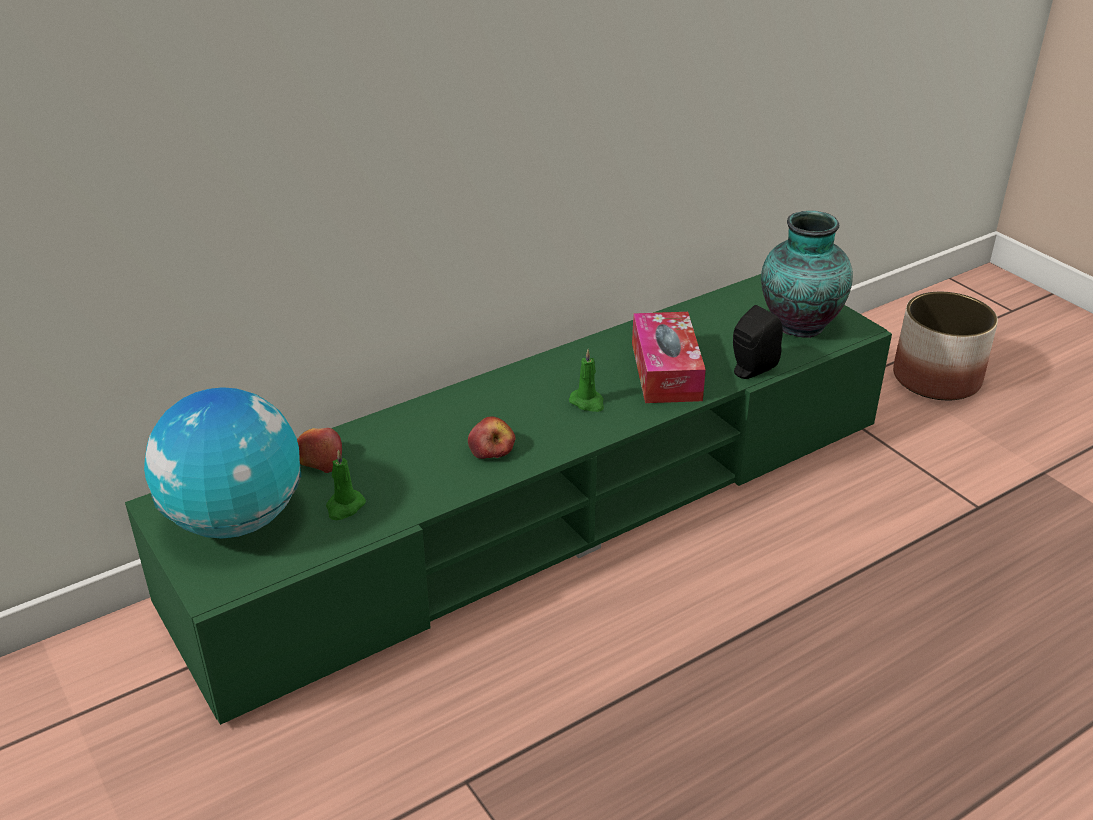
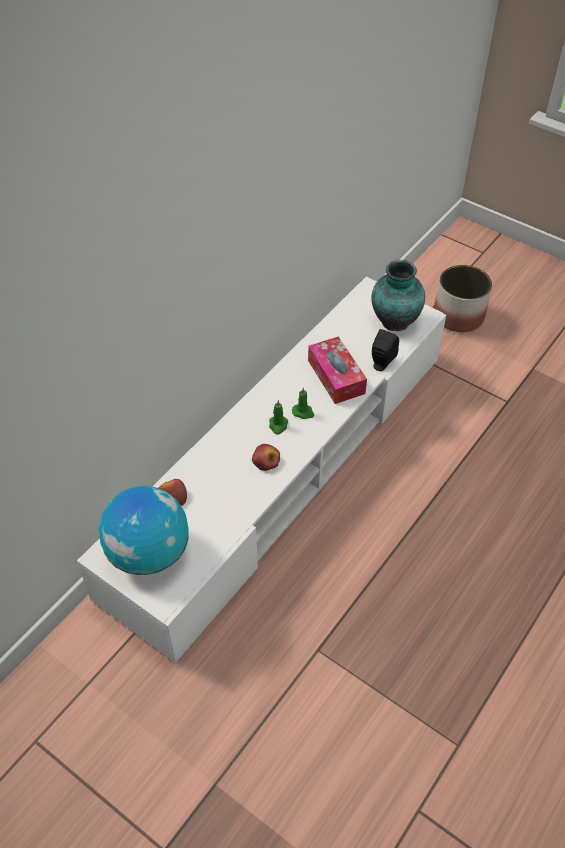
camera: 20 degrees left, 15 degrees up
green tv stand [125,274,892,725] -> white tv stand [77,277,446,663]
green candle [326,450,366,520] -> green candle moved to [269,400,288,435]

